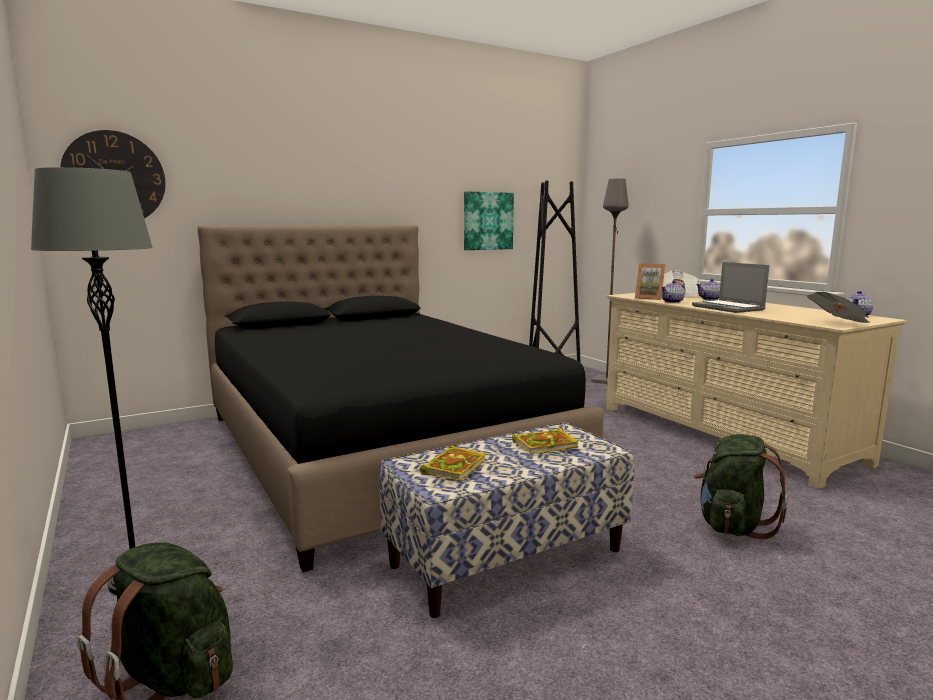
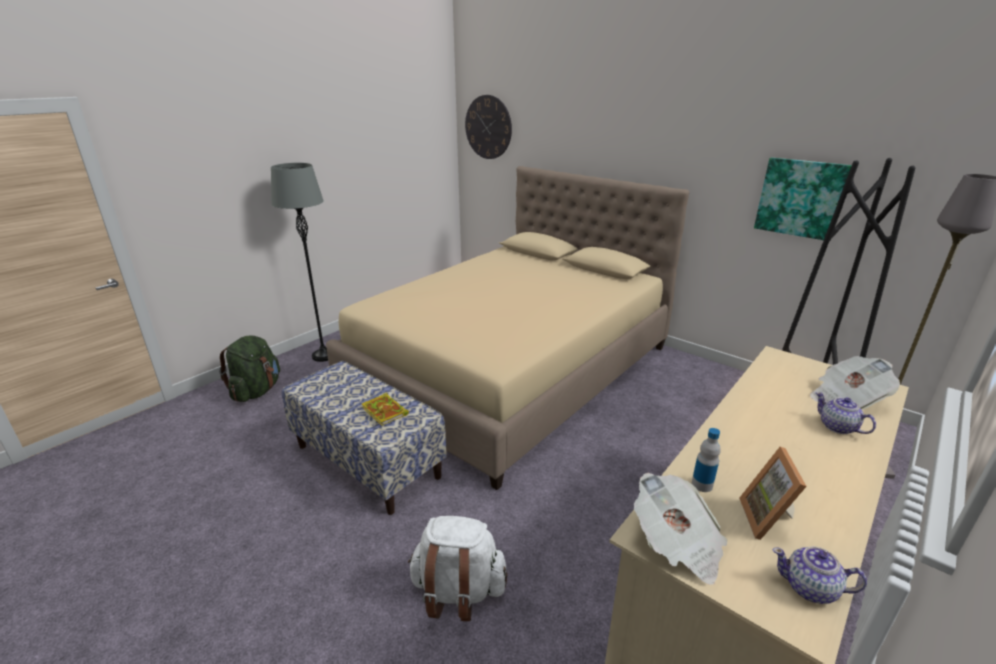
camera: 70 degrees right, 15 degrees up
black bed [198,225,604,572] -> beige bed [326,166,689,490]
book [420,445,486,481] -> none
picture frame [635,263,665,300] -> picture frame moved to [739,447,807,540]
teapot [661,281,685,303] -> none
laptop [692,262,770,313] -> none
green backpack [694,434,788,539] -> white backpack [408,516,507,621]
none -> bottle [692,428,721,492]

